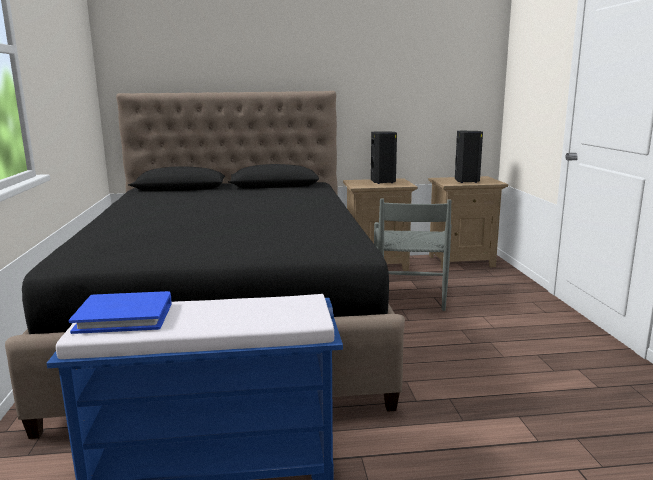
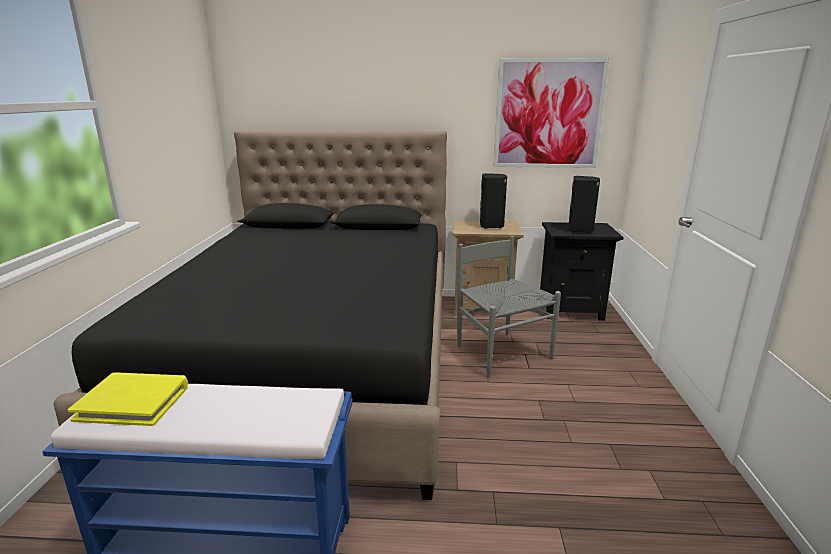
camera: 10 degrees right, 5 degrees up
blue book [69,291,172,334] -> yellow book [68,372,188,426]
grey chair [374,198,451,311] -> grey chair turned 135 degrees clockwise [457,236,561,378]
beige nightstand [428,176,508,269] -> black nightstand [540,222,624,321]
none -> picture [494,58,610,168]

